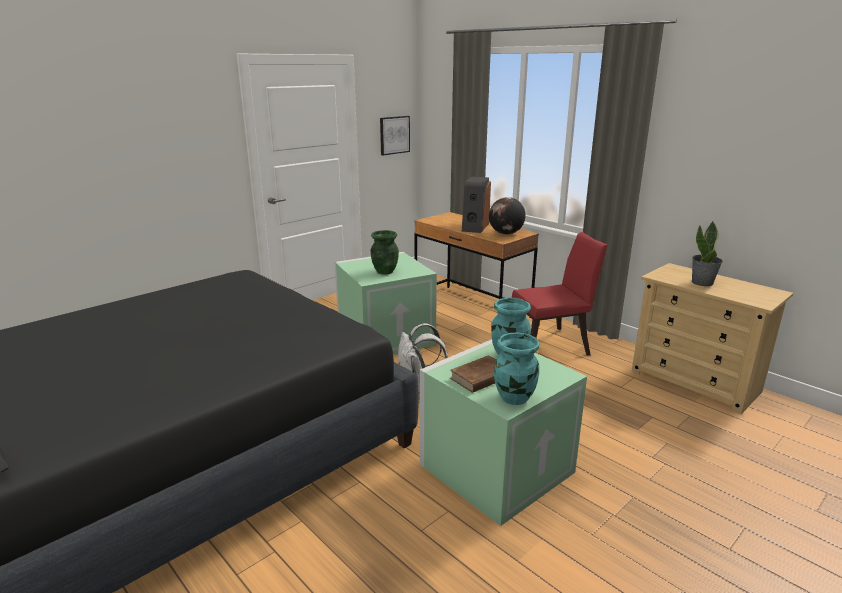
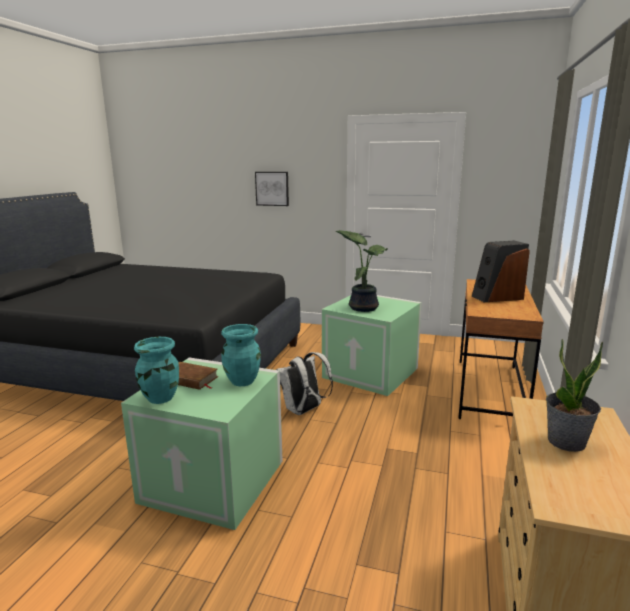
camera: 60 degrees right, 5 degrees down
green vase [371,230,399,275] -> potted plant [335,230,388,312]
picture [380,116,410,155] -> picture moved to [255,172,289,206]
globe [489,197,526,234] -> none
red chair [512,232,608,356] -> none

